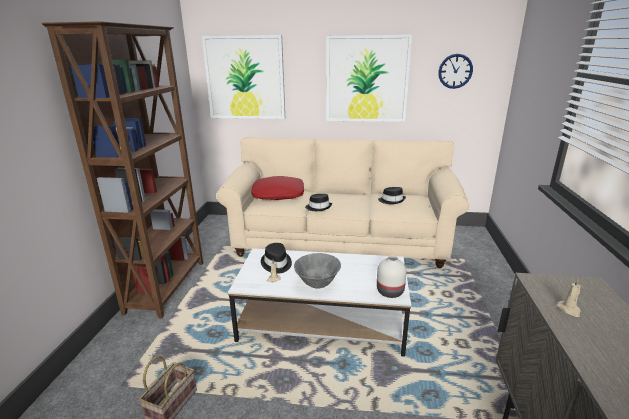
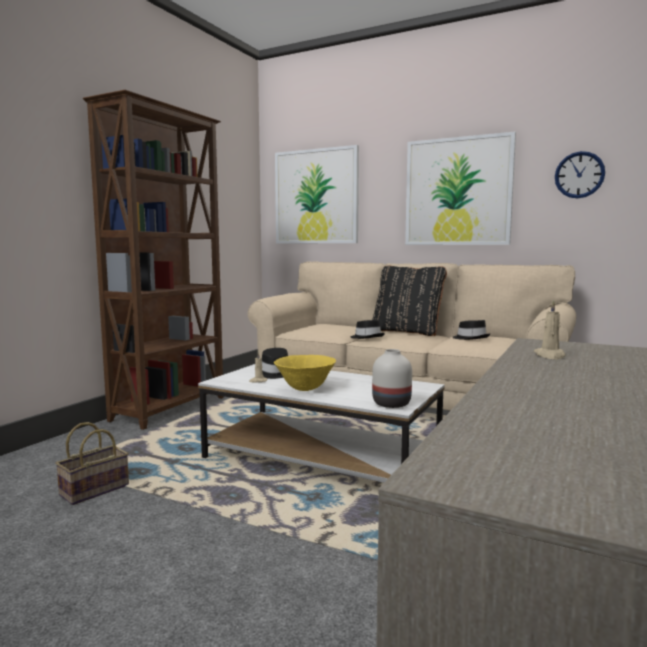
camera: 20 degrees right, 15 degrees down
red pillow [251,176,304,200] -> none
grey bowl [294,253,341,288] -> yellow bowl [274,355,336,391]
none -> black pillow [372,265,447,336]

